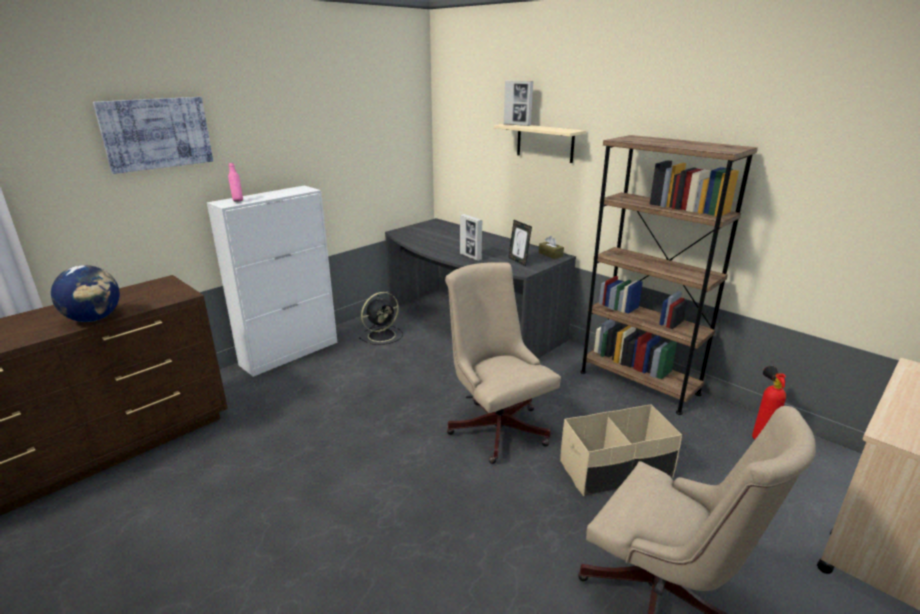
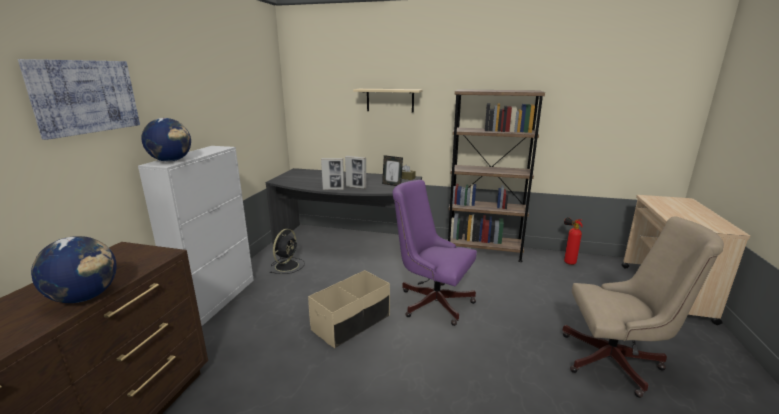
camera: 30 degrees left, 5 degrees down
pink bottle [228,163,243,202] -> globe [141,118,191,162]
beige office chair [445,262,561,464] -> purple office chair [392,180,477,326]
picture frame [504,80,534,126] -> picture frame moved to [321,158,344,190]
beige storage box [560,404,682,496] -> beige storage box moved to [308,270,390,348]

